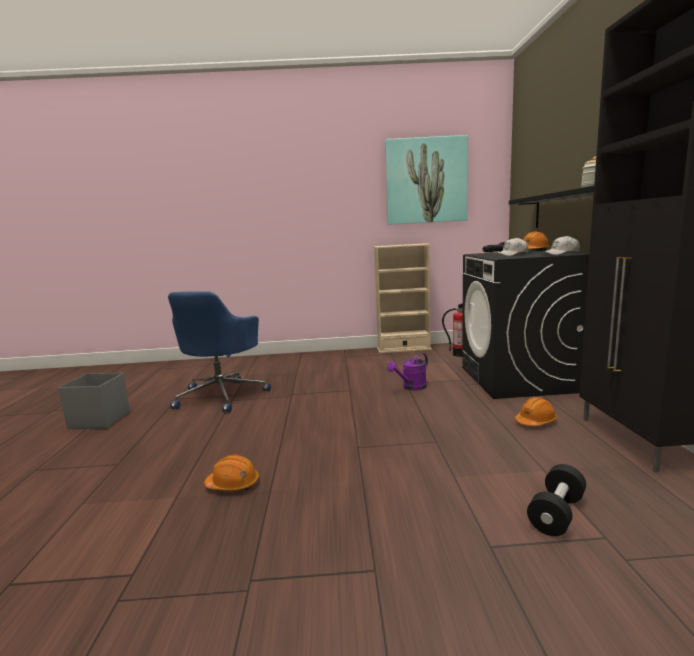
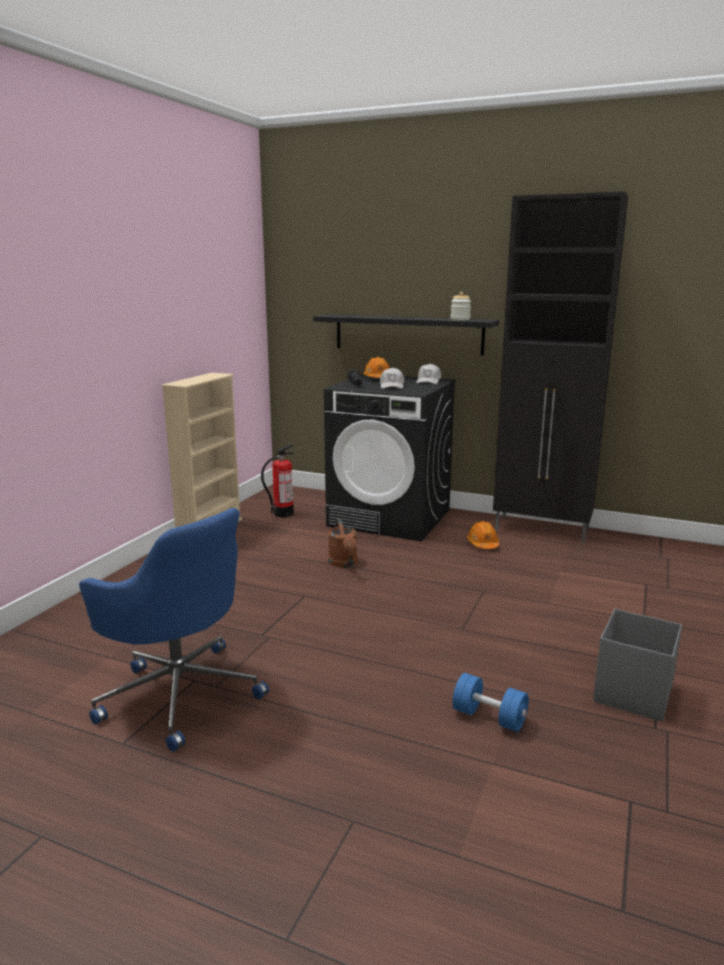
camera: 65 degrees left, 5 degrees up
grey storage box [58,373,130,429] -> grey storage box moved to [593,609,682,722]
orange hard hat [204,455,259,491] -> blue dumbbell [453,673,529,732]
picture [385,135,468,225] -> none
purple watering can [387,353,428,390] -> brown watering can [328,518,357,567]
black dumbbell [527,464,586,536] -> none

